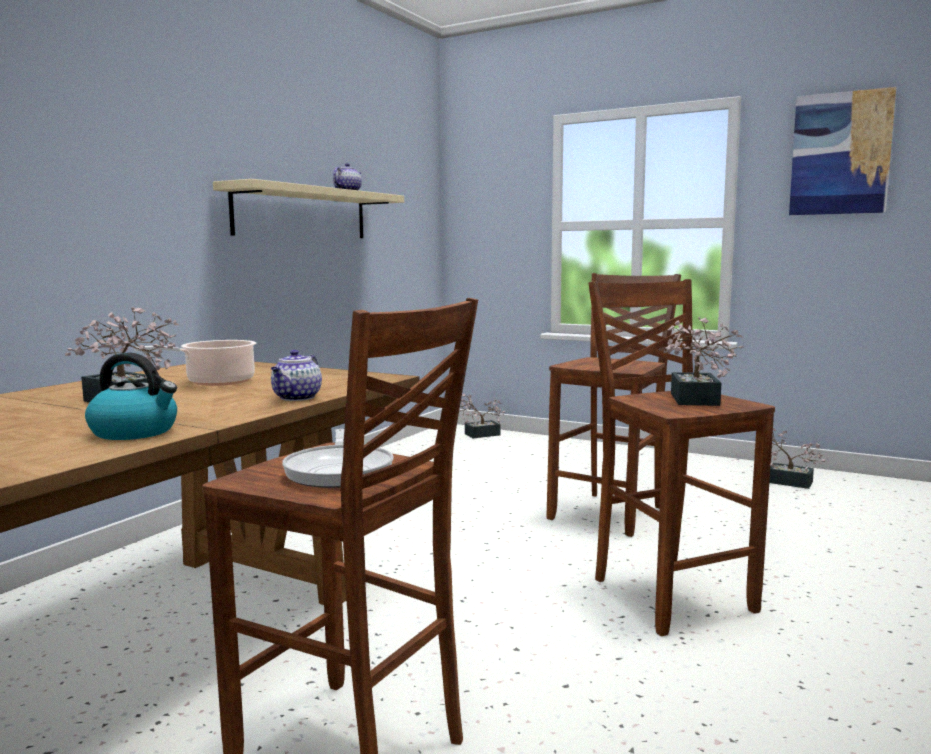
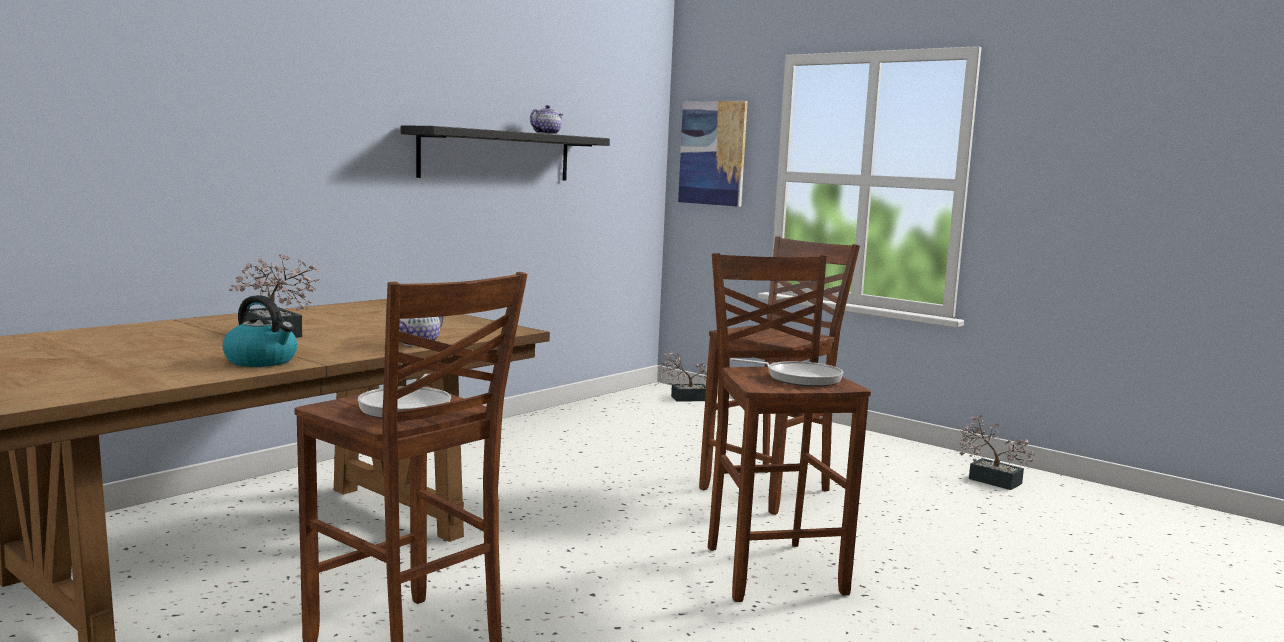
camera: 10 degrees right, 0 degrees up
cooking pot [134,340,256,386] -> none
beige shelf [213,179,404,238] -> black shelf [401,125,610,181]
potted plant [663,317,744,406] -> frying pan [730,358,843,387]
picture [789,87,896,215] -> picture moved to [678,101,748,207]

